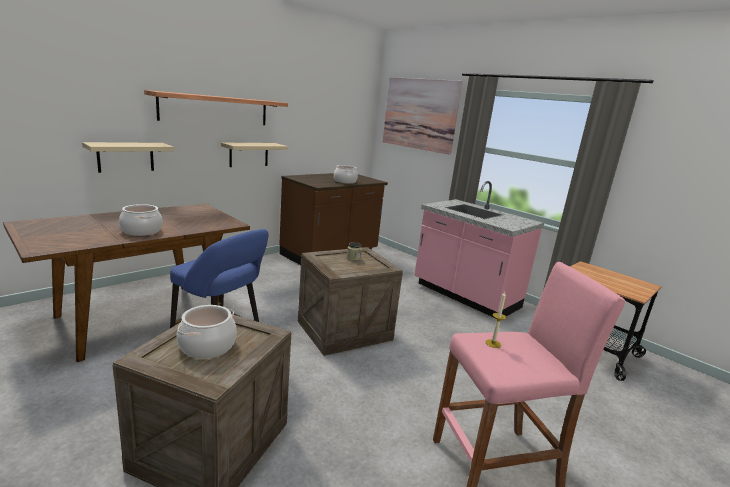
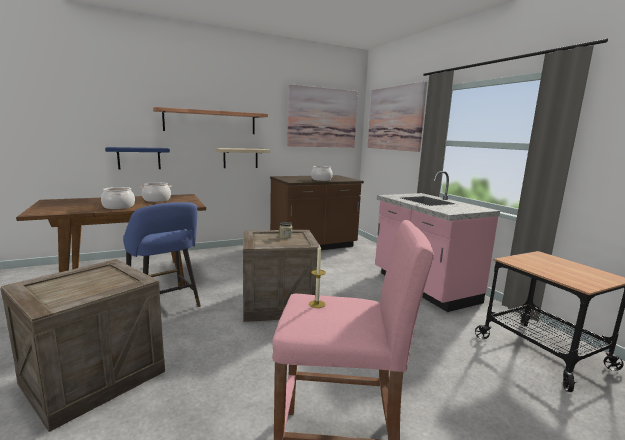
camera: 20 degrees right, 5 degrees down
beige shelf [82,142,174,173] -> blue shelf [105,147,170,170]
cooking pot [177,305,237,359] -> cooking pot moved to [140,182,171,202]
none -> picture [287,84,358,148]

